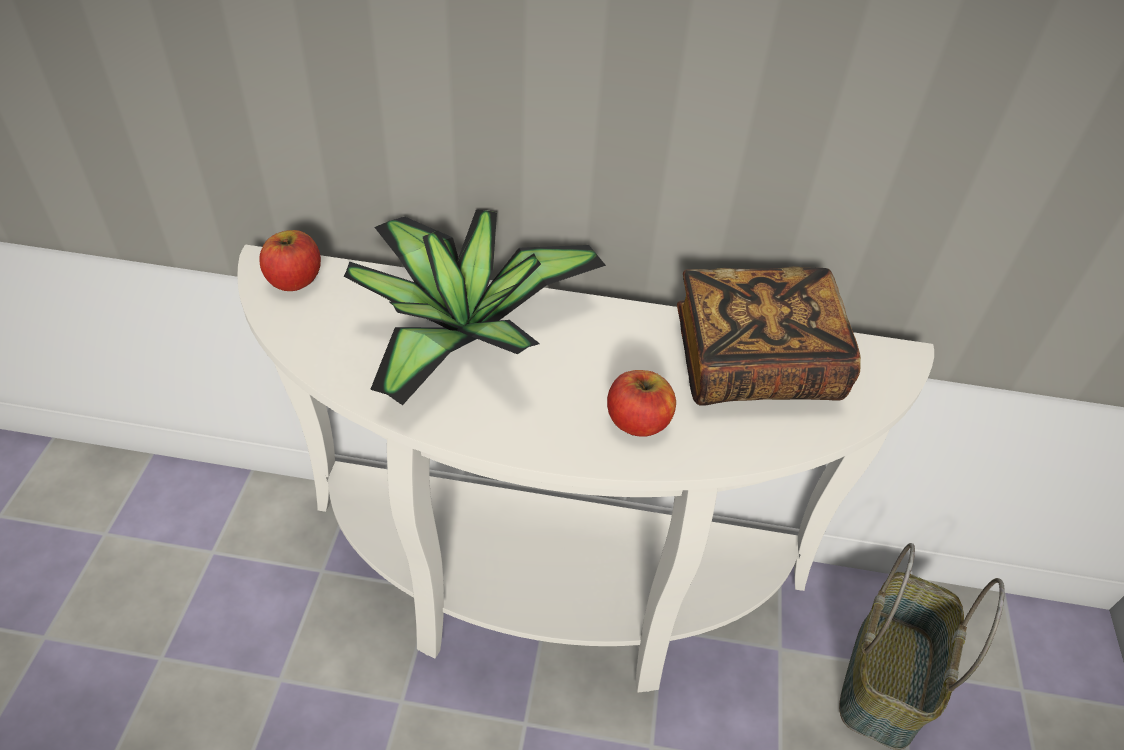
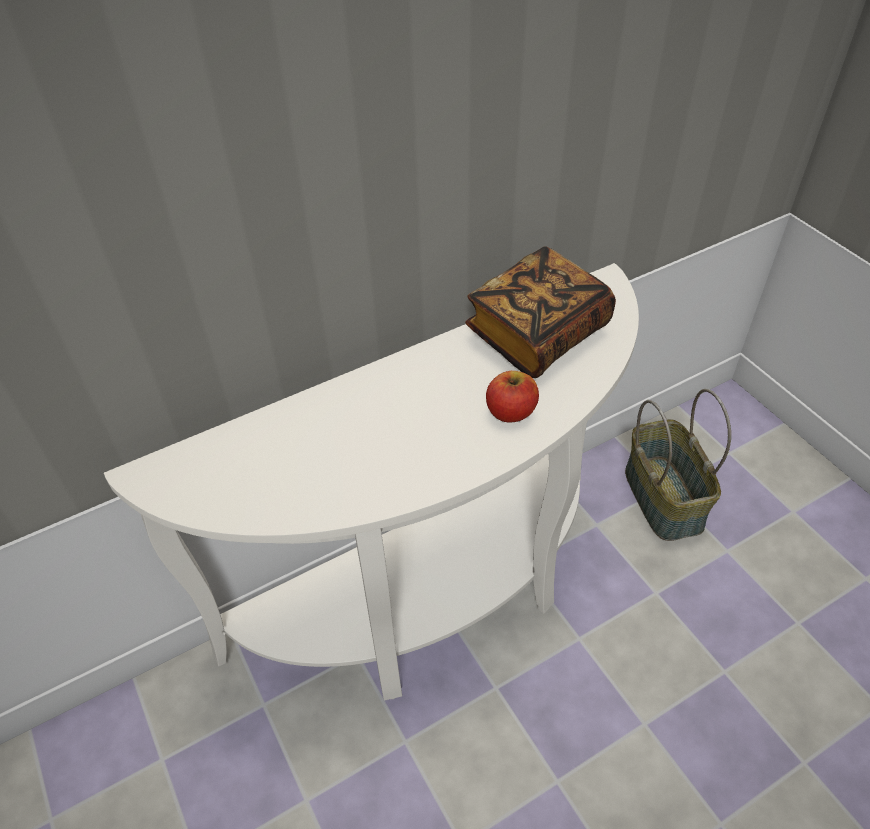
camera: 35 degrees left, 0 degrees up
apple [259,230,321,291] -> none
potted plant [344,210,606,405] -> none

